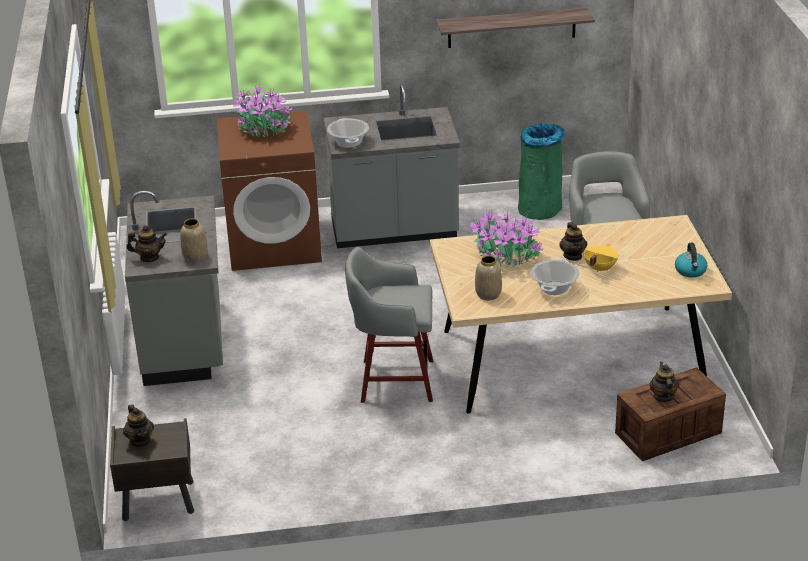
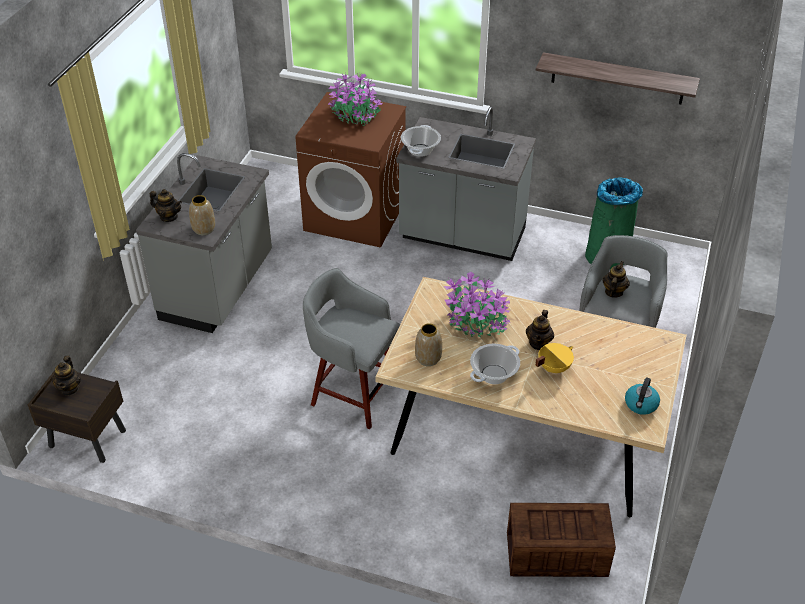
camera: 25 degrees right, 10 degrees up
teapot [650,362,679,403] -> teapot moved to [603,261,630,298]

